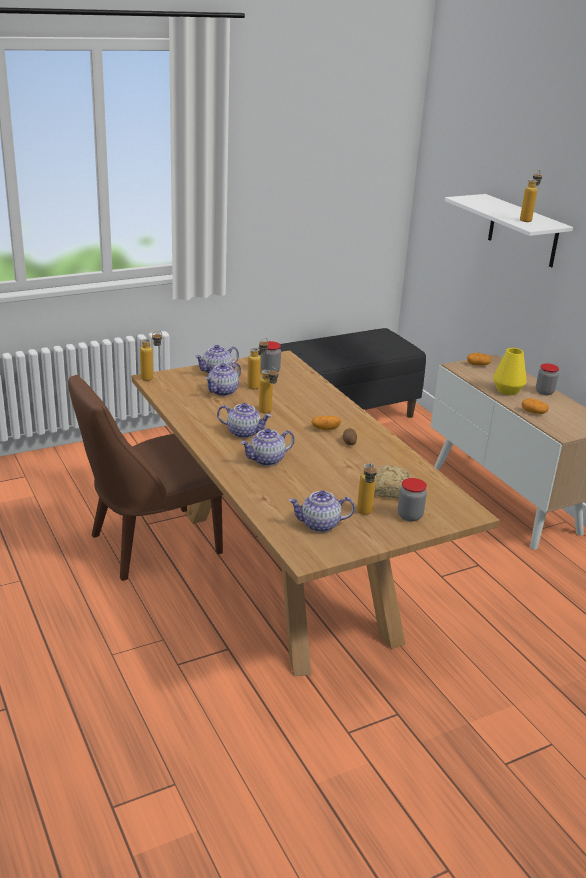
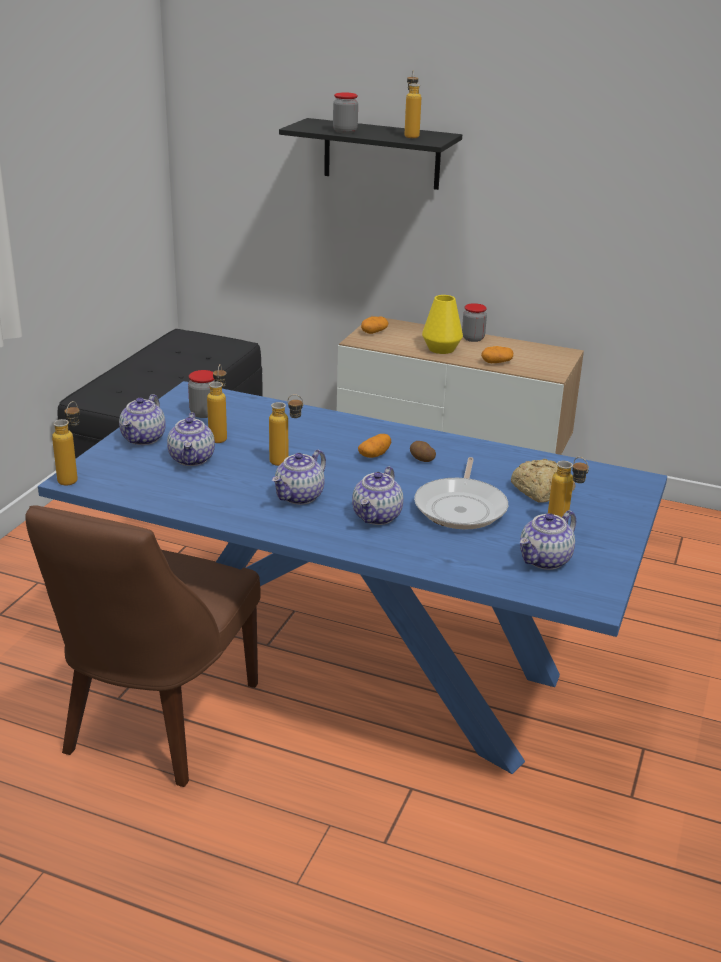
camera: 40 degrees left, 0 degrees up
brown dining table [132,350,500,676] -> blue dining table [38,381,667,774]
teapot [217,403,272,438] -> teapot turned 150 degrees clockwise [272,450,326,505]
jar [398,478,427,521] -> jar moved to [333,92,358,133]
white shelf [444,194,573,268] -> black shelf [279,118,462,190]
none -> frying pan [414,457,508,529]

